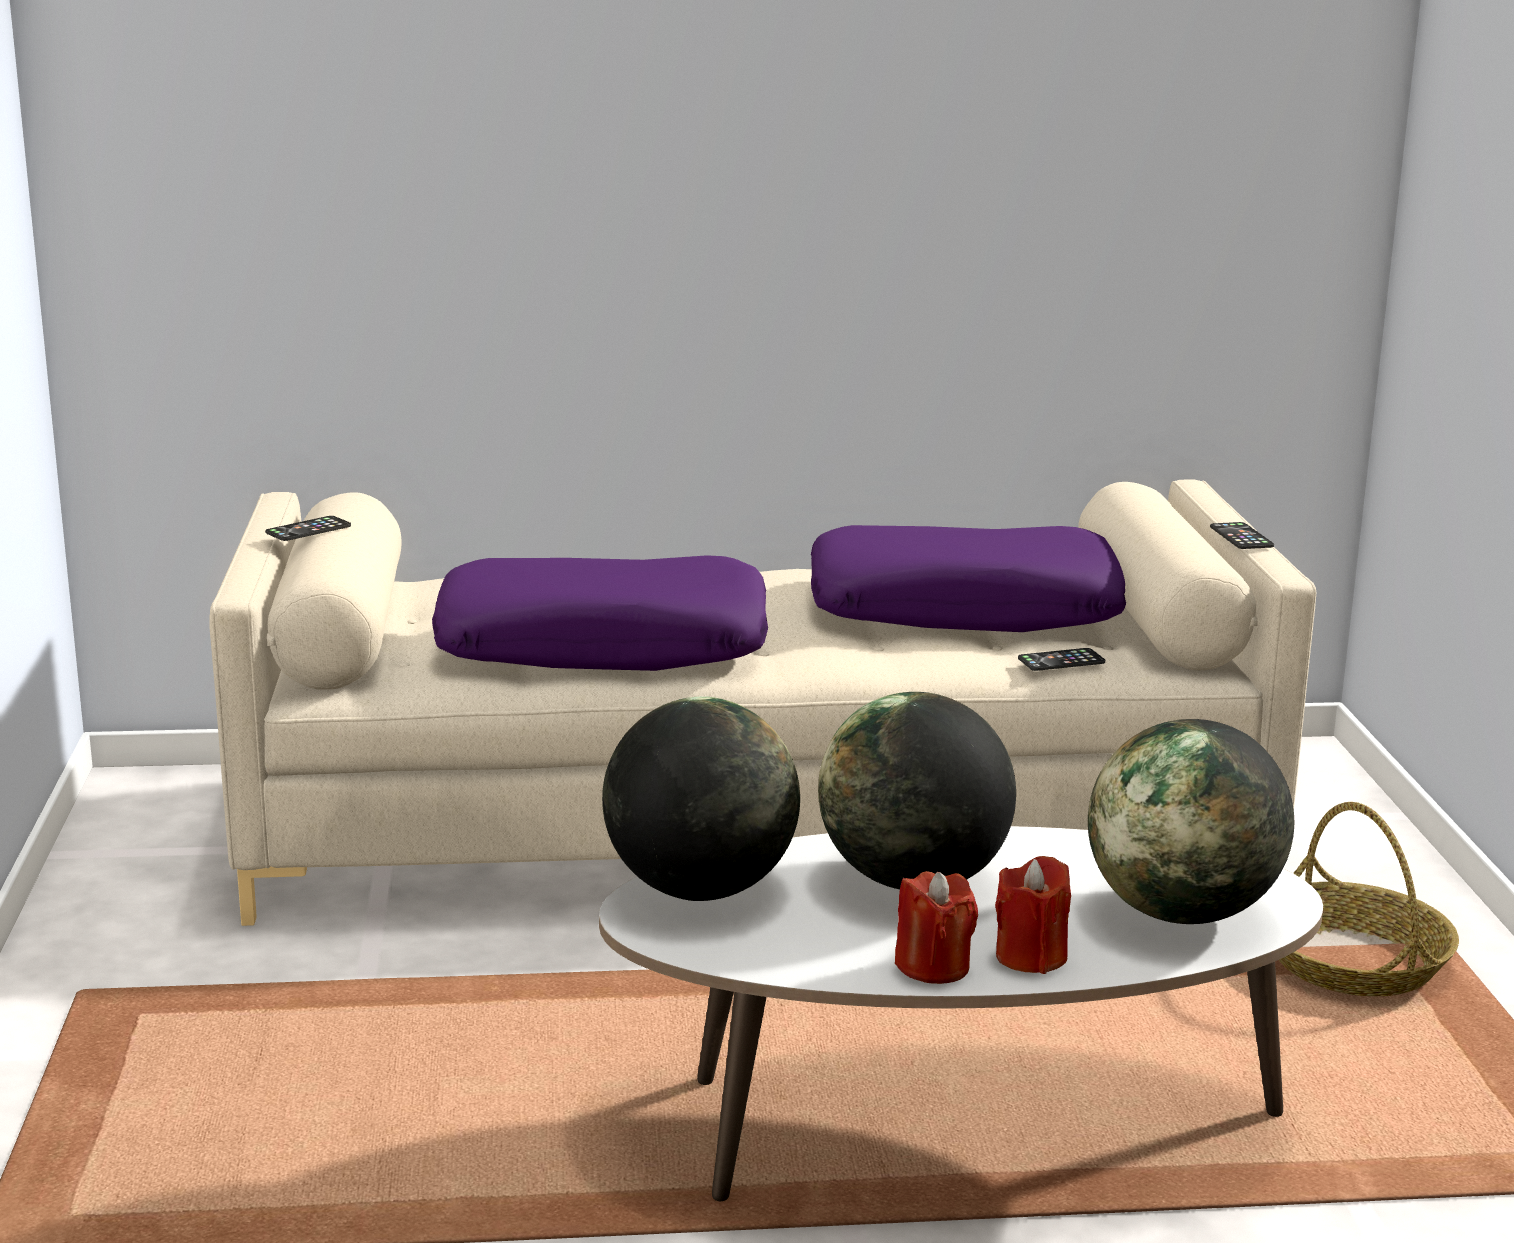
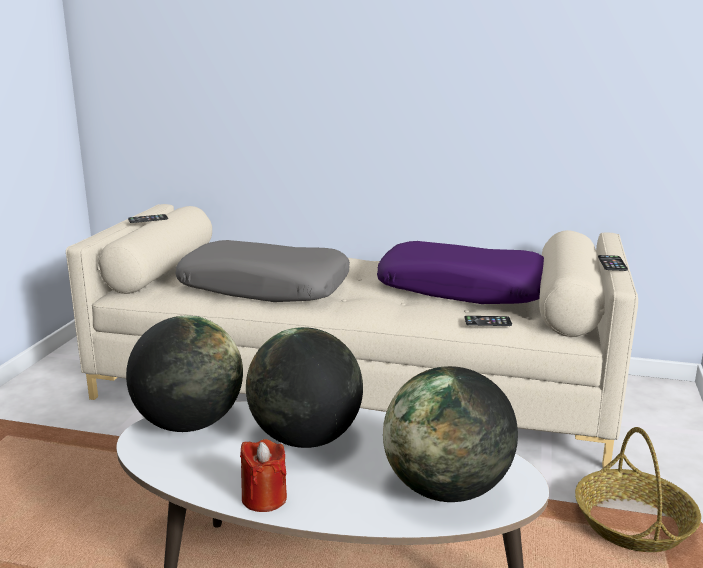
camera: 20 degrees right, 0 degrees up
purple pillow [432,555,768,671] -> grey pillow [175,240,350,302]
red candle [995,856,1071,974] -> none

